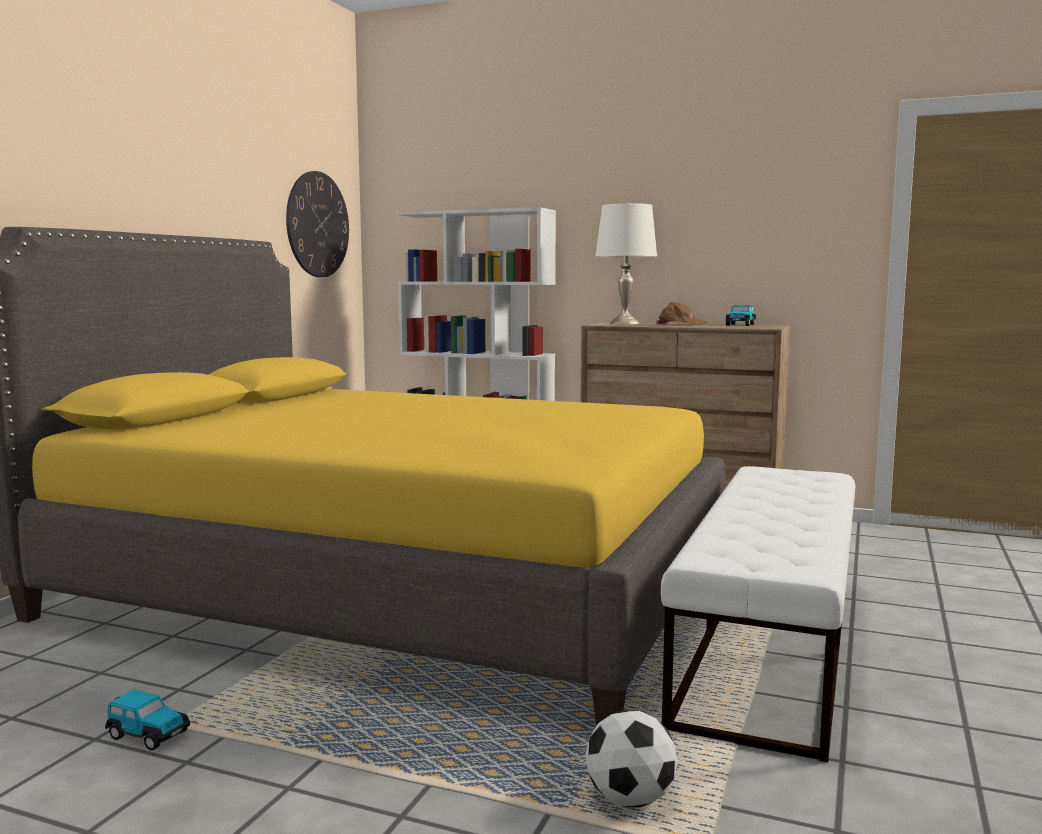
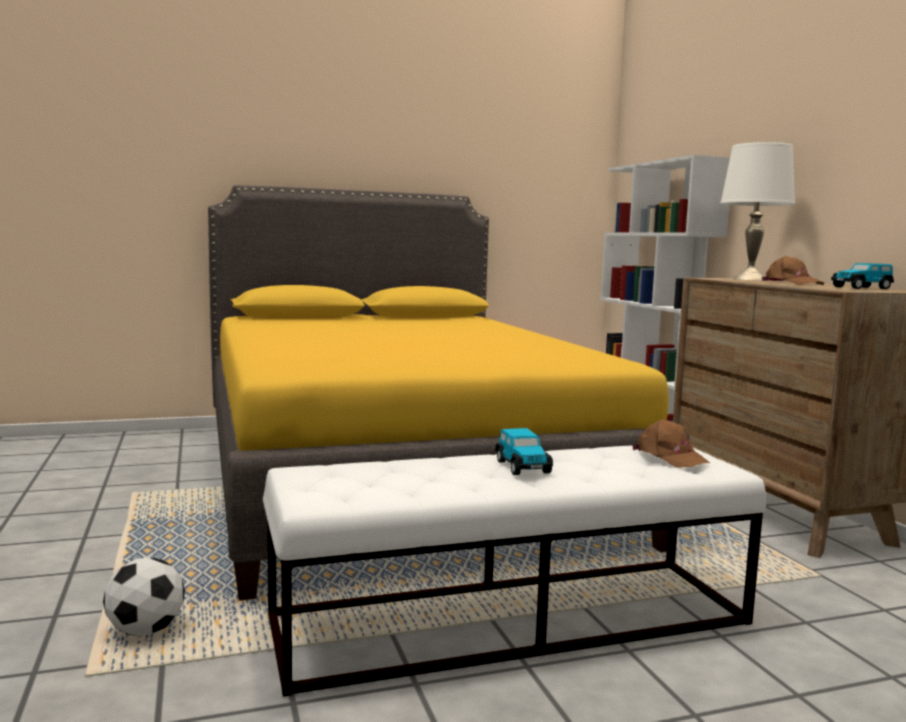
camera: 50 degrees right, 0 degrees up
toy car [105,689,190,751] -> toy car moved to [495,428,553,475]
wall clock [286,171,349,277] -> none
none -> brown cap [632,419,710,468]

